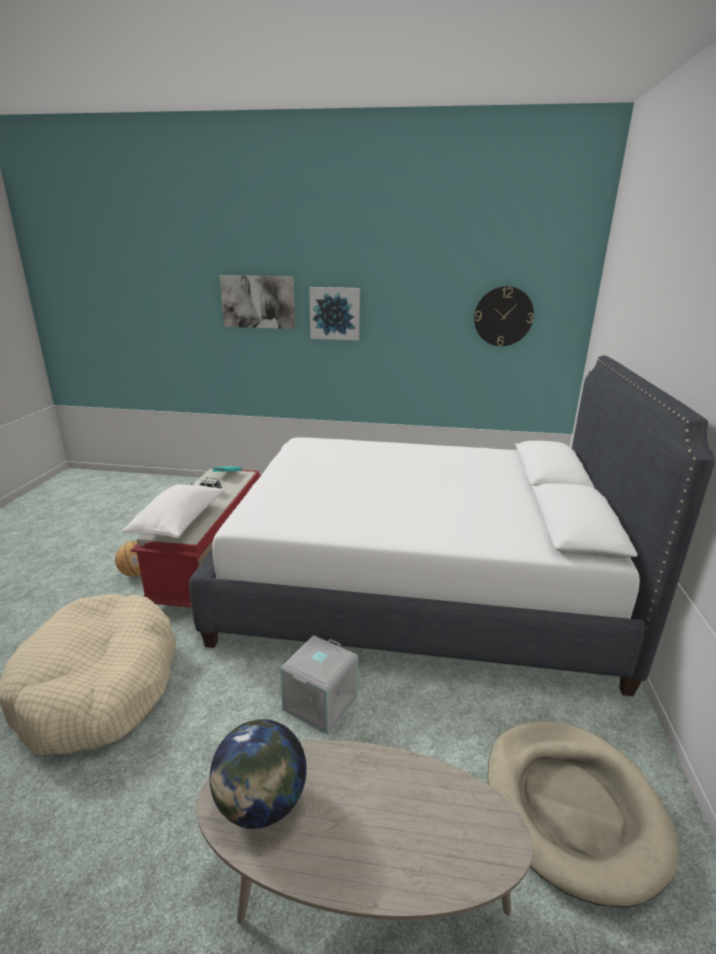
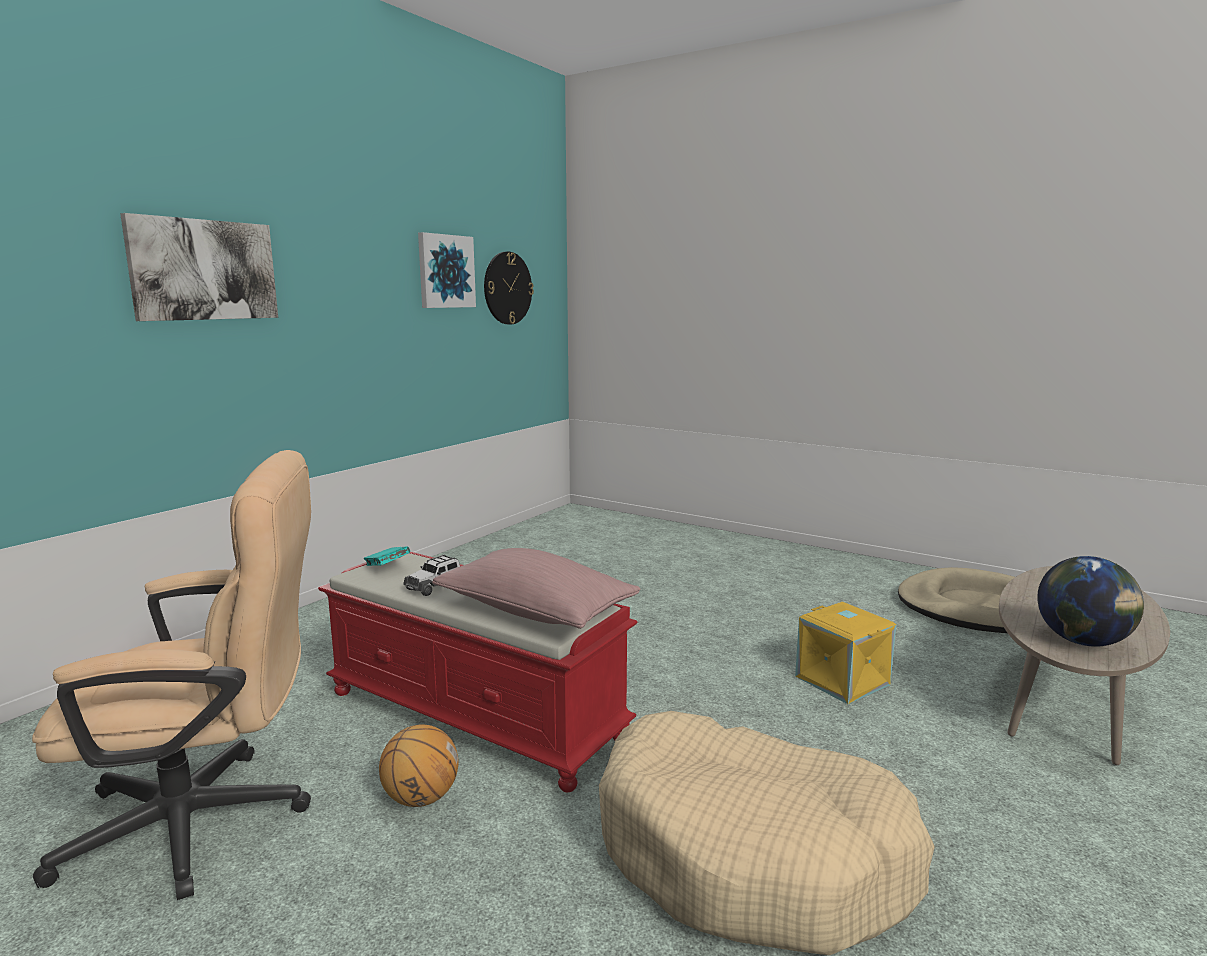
camera: 65 degrees left, 10 degrees down
white pillow [123,484,224,538] -> pink pillow [432,548,640,629]
white bed [189,355,715,696] -> none
grey storage box [280,635,358,735] -> yellow storage box [795,602,896,704]
picture [309,287,360,340] -> picture moved to [418,232,476,308]
none -> beige office chair [32,450,311,900]

